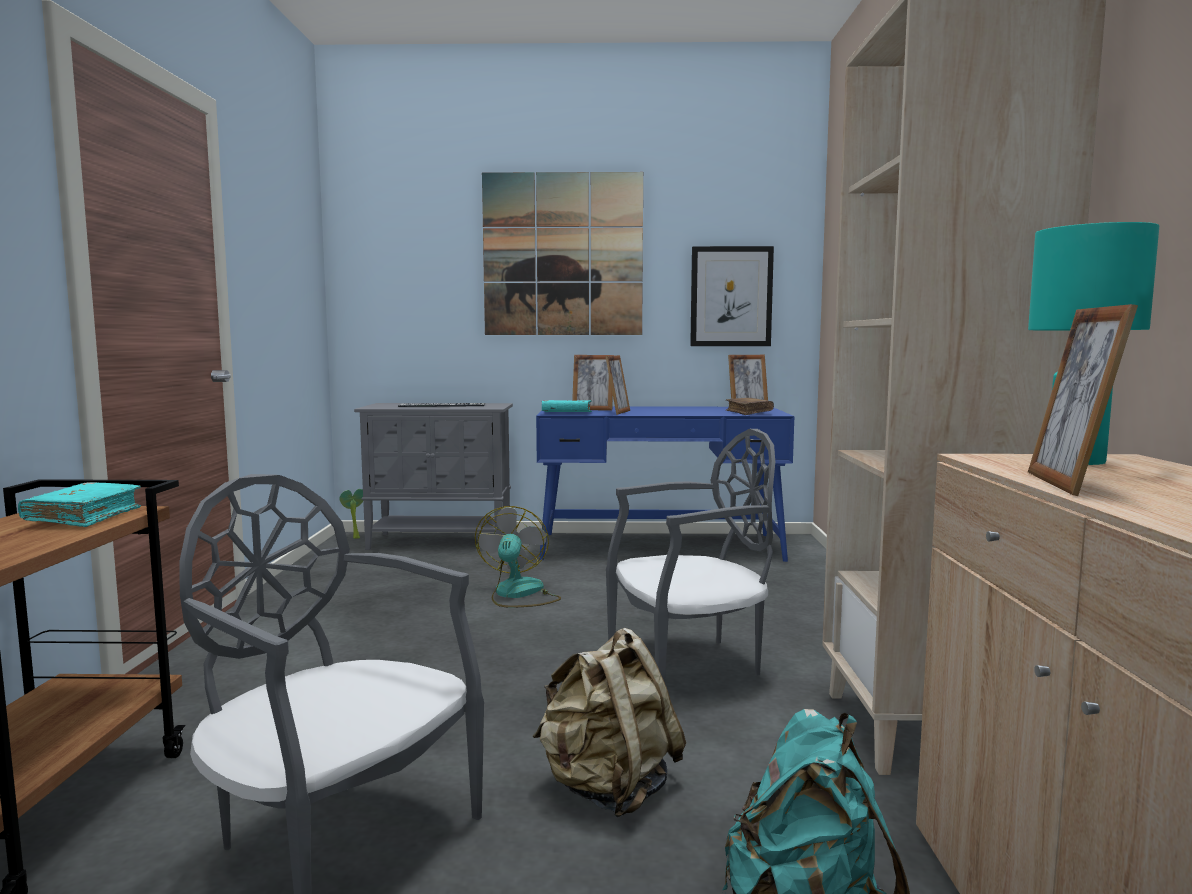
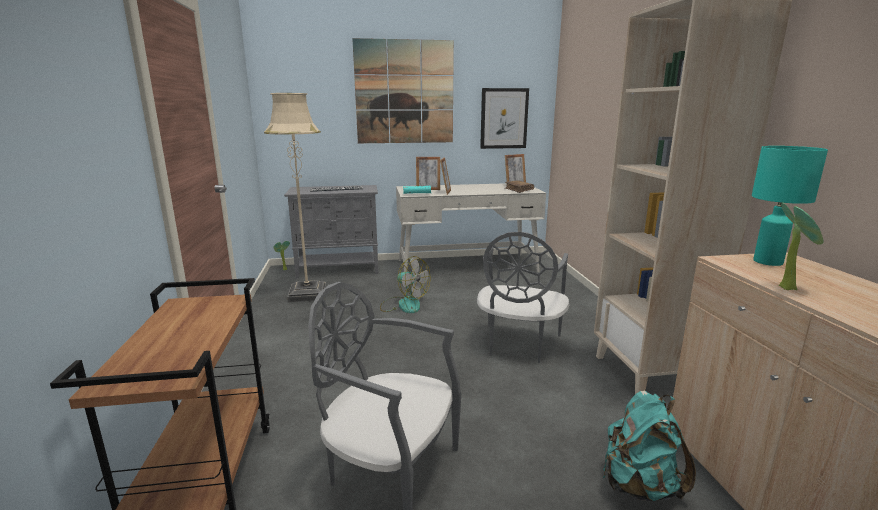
camera: 10 degrees left, 10 degrees up
turquoise book [18,482,141,527] -> none
fan [475,506,561,608] -> fan turned 135 degrees clockwise [380,256,430,313]
beige backpack [533,628,686,817] -> none
blue desk [536,406,794,562] -> white desk [396,183,546,272]
grey chair [606,429,775,682] -> grey chair turned 135 degrees clockwise [477,232,569,363]
picture frame [1028,304,1138,496] -> potted plant [779,203,823,290]
none -> beige floor lamp [264,93,326,302]

